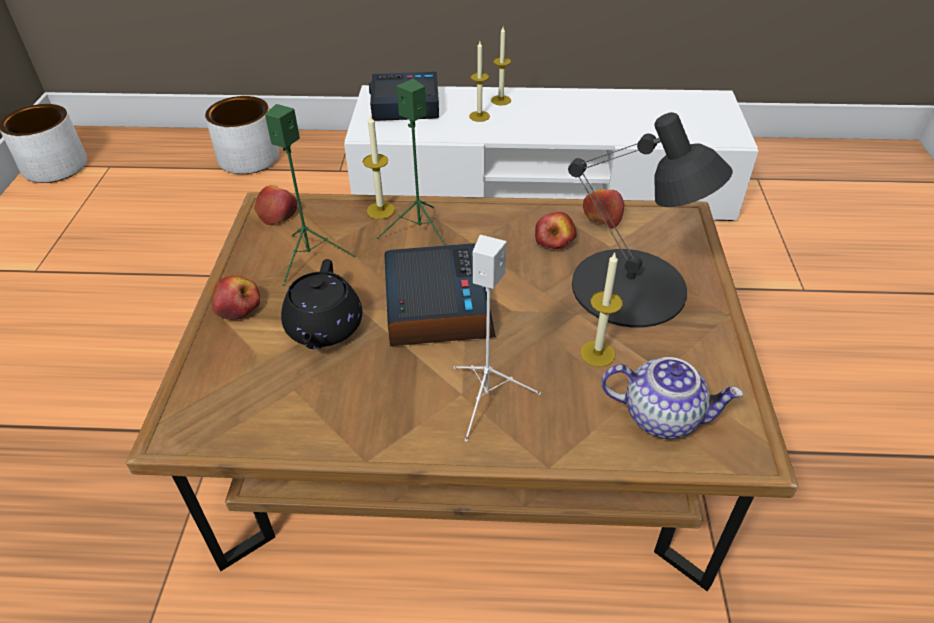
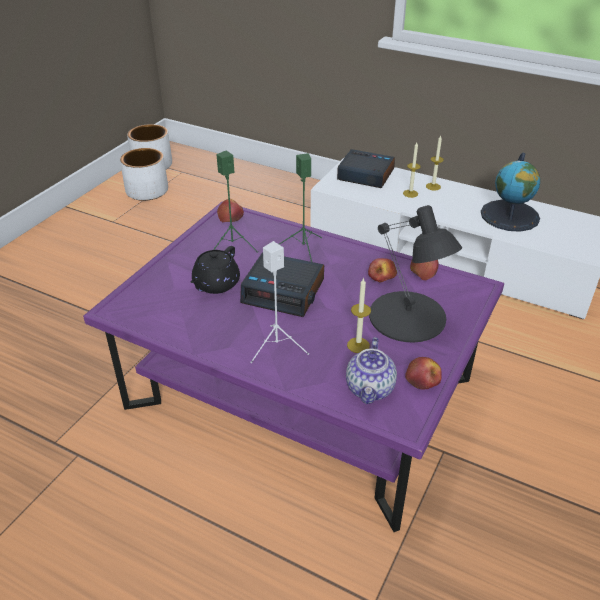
camera: 25 degrees right, 5 degrees down
brown coffee table [126,192,799,591] -> purple coffee table [83,201,504,532]
white planter [205,96,279,174] -> white planter moved to [120,148,168,201]
apple [212,276,260,320] -> apple moved to [405,357,442,389]
candle [363,114,395,219] -> none
alarm clock [384,243,496,346] -> alarm clock turned 90 degrees clockwise [240,252,324,317]
teapot [601,357,743,439] -> teapot turned 60 degrees clockwise [346,337,397,404]
none -> globe [481,152,540,232]

